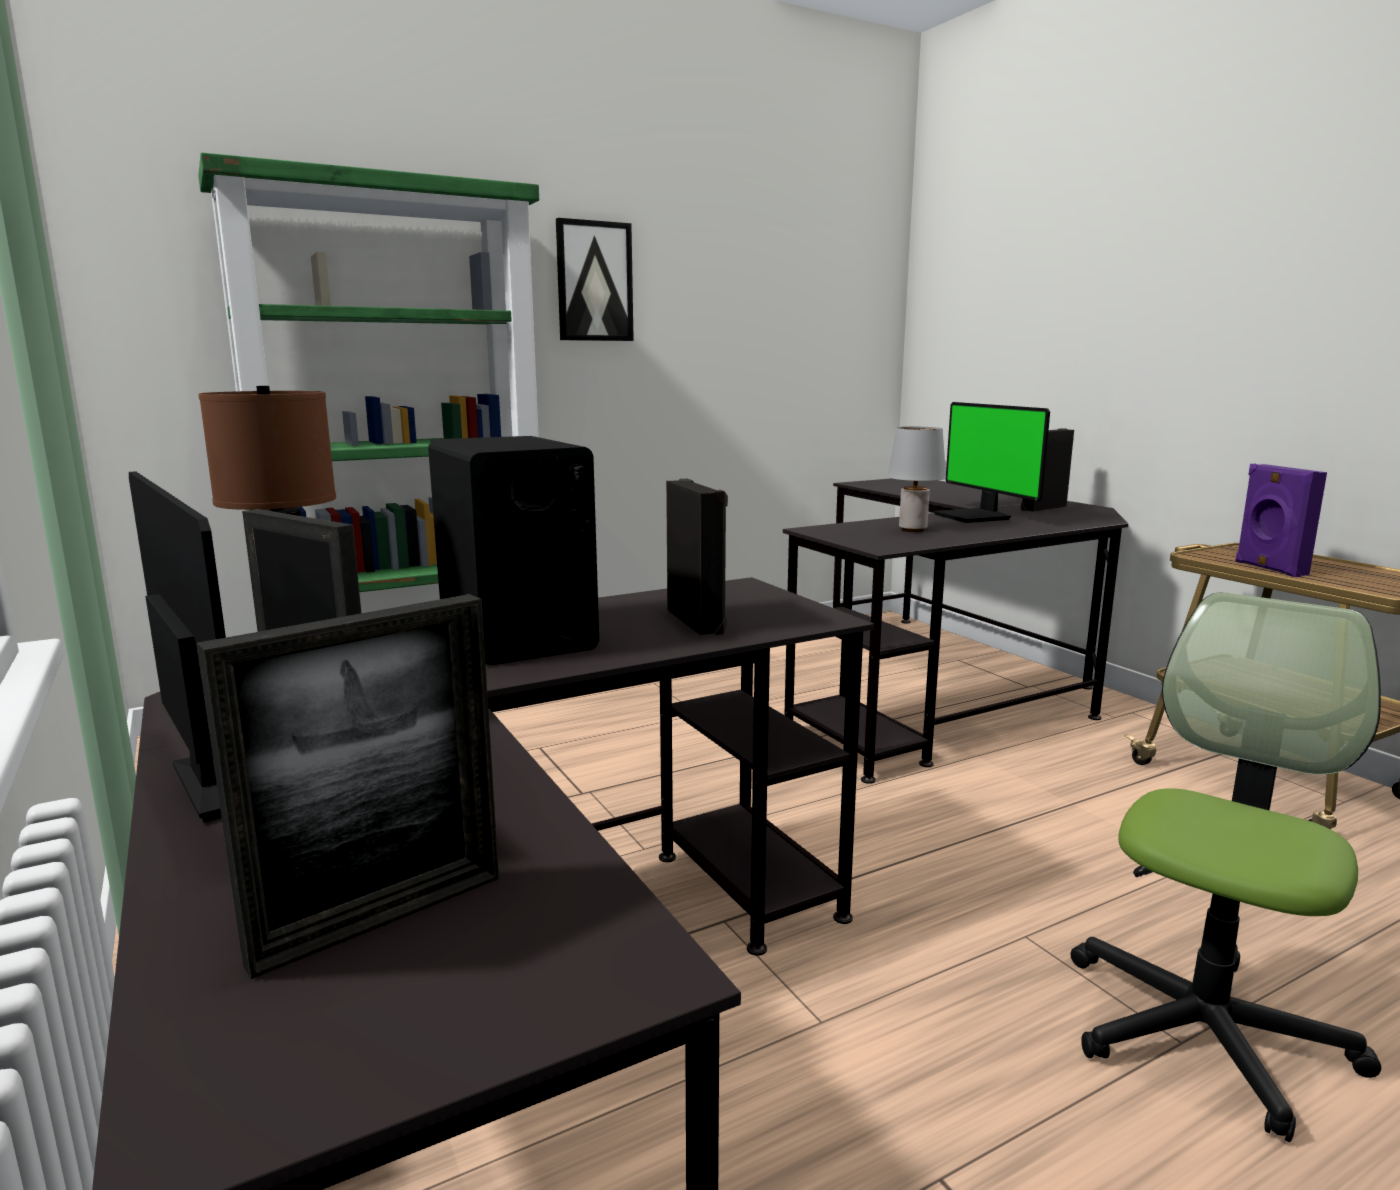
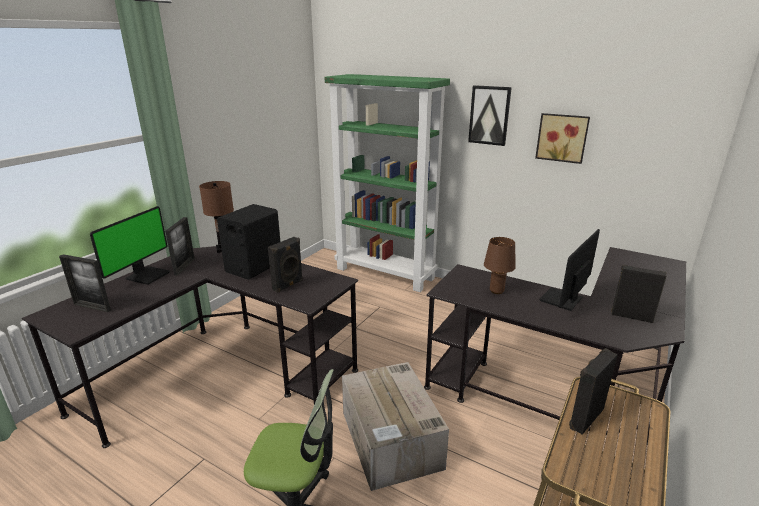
camera: 60 degrees right, 10 degrees up
grey table lamp [887,427,946,532] -> brown table lamp [484,237,516,294]
purple speaker [1235,464,1327,577] -> black speaker [569,348,618,435]
none -> cardboard box [342,362,449,491]
none -> picture [535,113,590,164]

